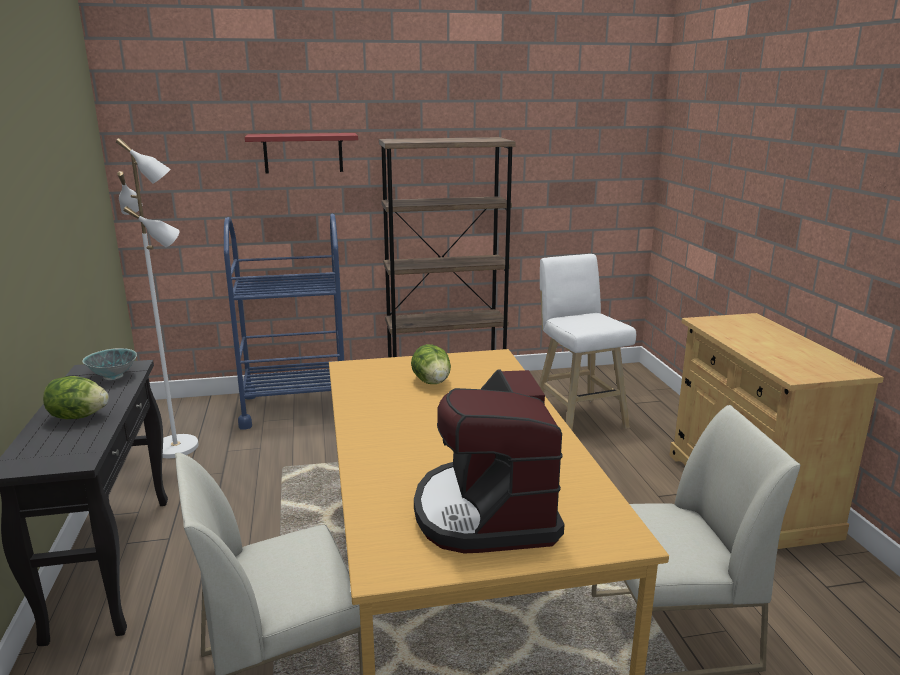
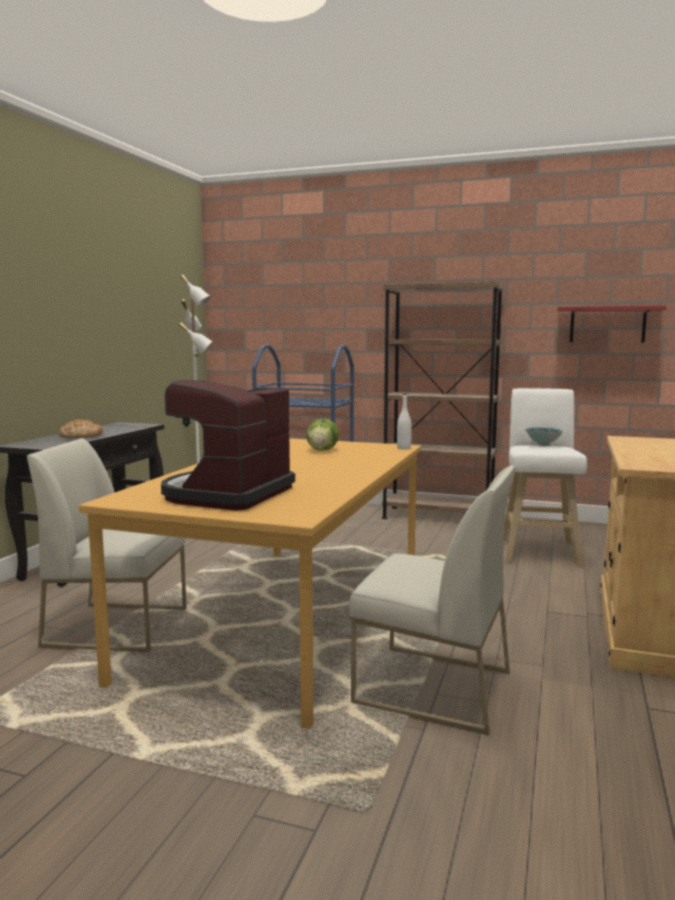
camera: 30 degrees right, 10 degrees down
lettuce [43,376,109,419] -> bread [59,419,103,438]
bowl [82,348,137,380] -> bowl moved to [525,427,564,446]
red shelf [245,133,358,174] -> red shelf moved to [558,305,666,343]
none -> white bottle [397,394,412,449]

